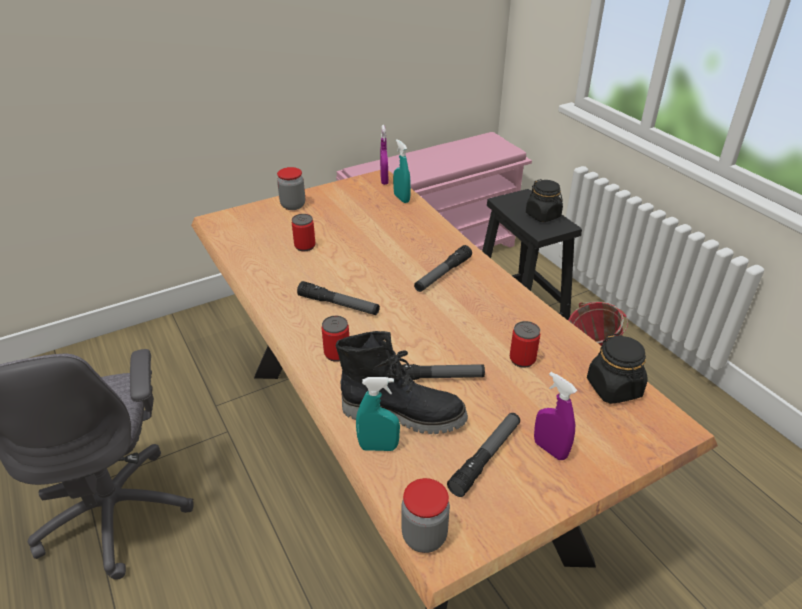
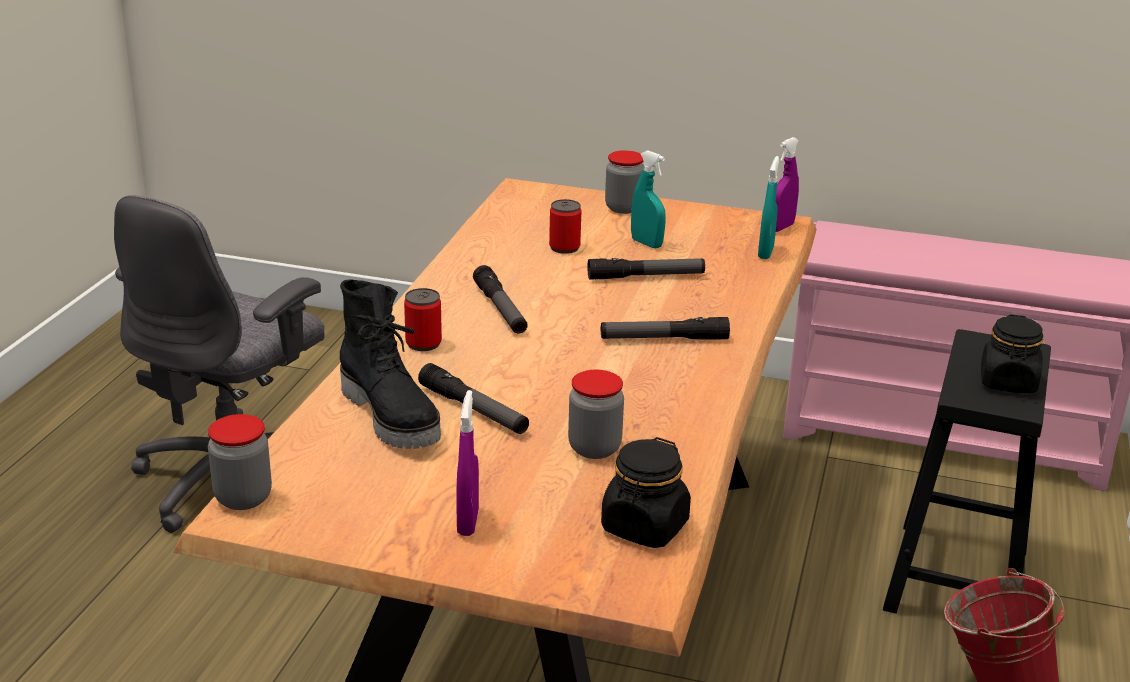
camera: 45 degrees right, 10 degrees down
turquoise spray bottle [356,377,400,451] -> turquoise spray bottle moved to [631,150,666,248]
flashlight [447,413,520,497] -> flashlight moved to [588,258,705,280]
can [510,321,540,368] -> jar [568,370,624,459]

